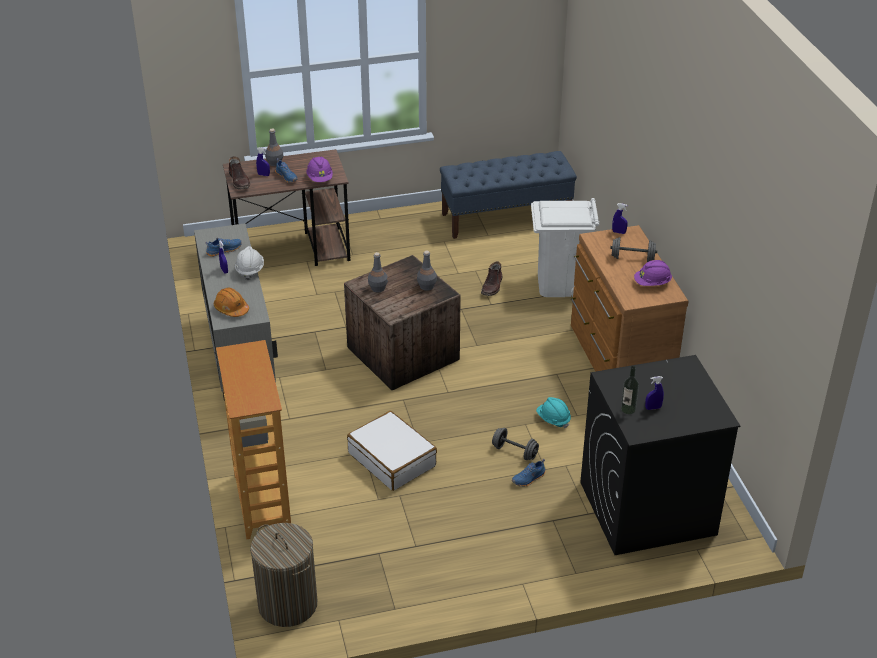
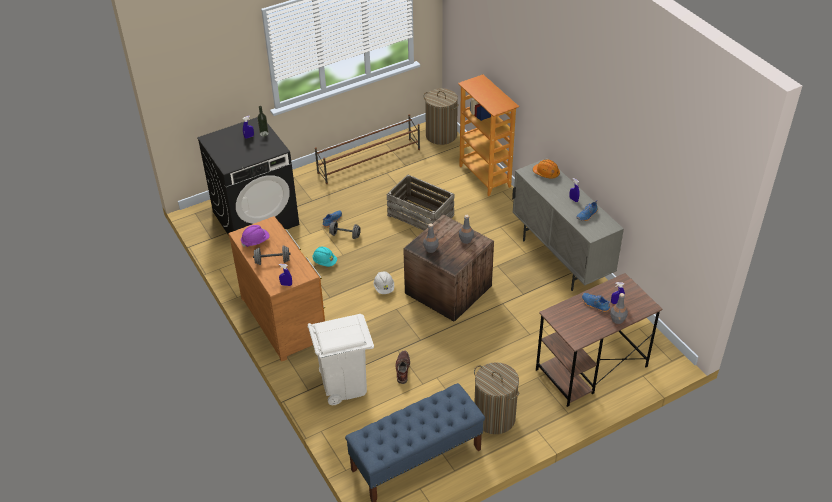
camera: 165 degrees right, 5 degrees up
brown boot [229,156,250,189] -> none
white hard hat [235,246,264,280] -> white hard hat moved to [374,271,394,294]
purple hard hat [306,156,333,182] -> none
white suitcase [347,411,437,491] -> crate [387,174,454,230]
none -> brown shoe rack [315,114,420,184]
none -> laundry basket [474,362,519,434]

